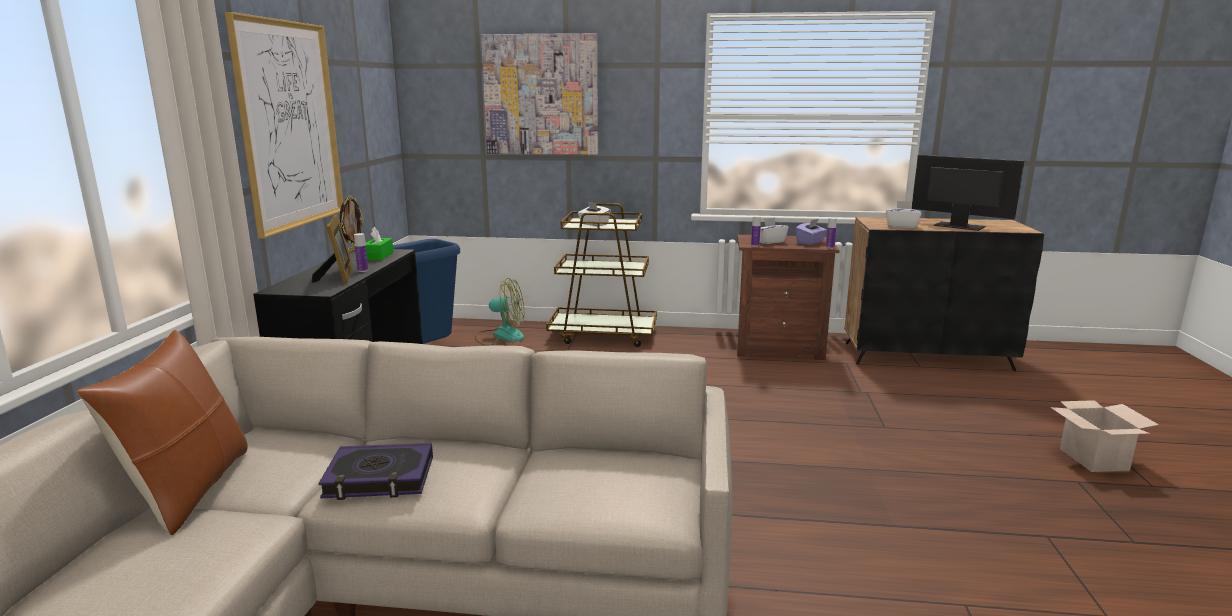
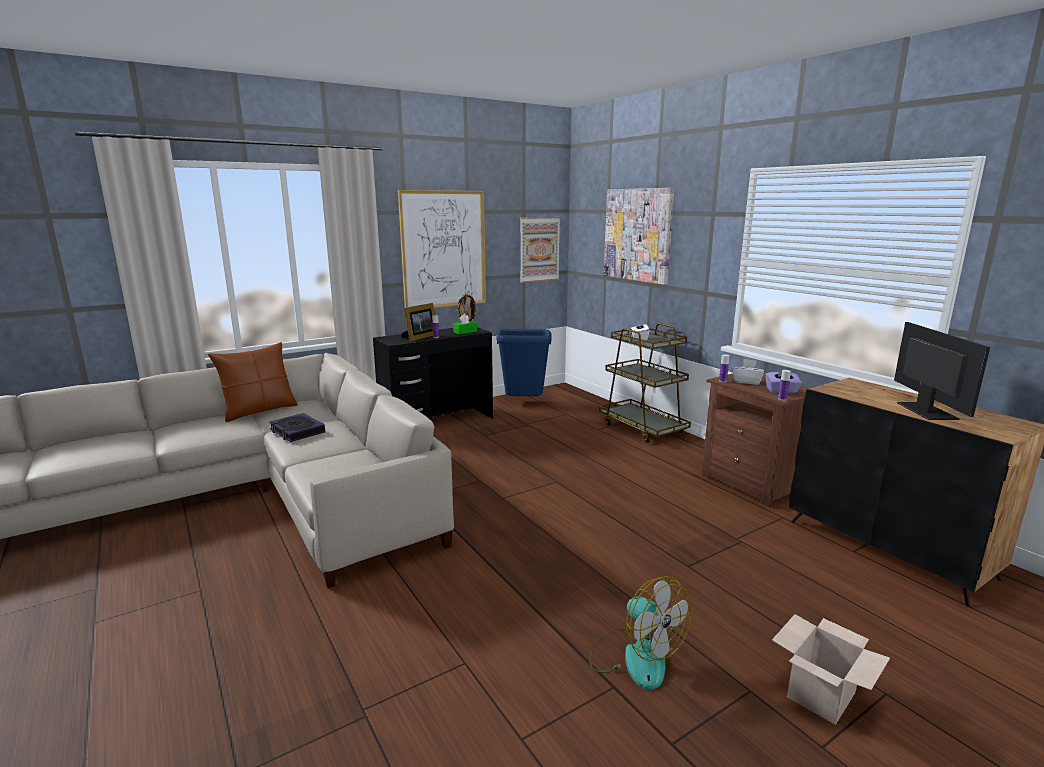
camera: 50 degrees right, 0 degrees up
fan [475,278,524,346] -> fan moved to [589,576,691,690]
white tissue box [886,201,922,228] -> none
none -> picture [520,217,560,283]

